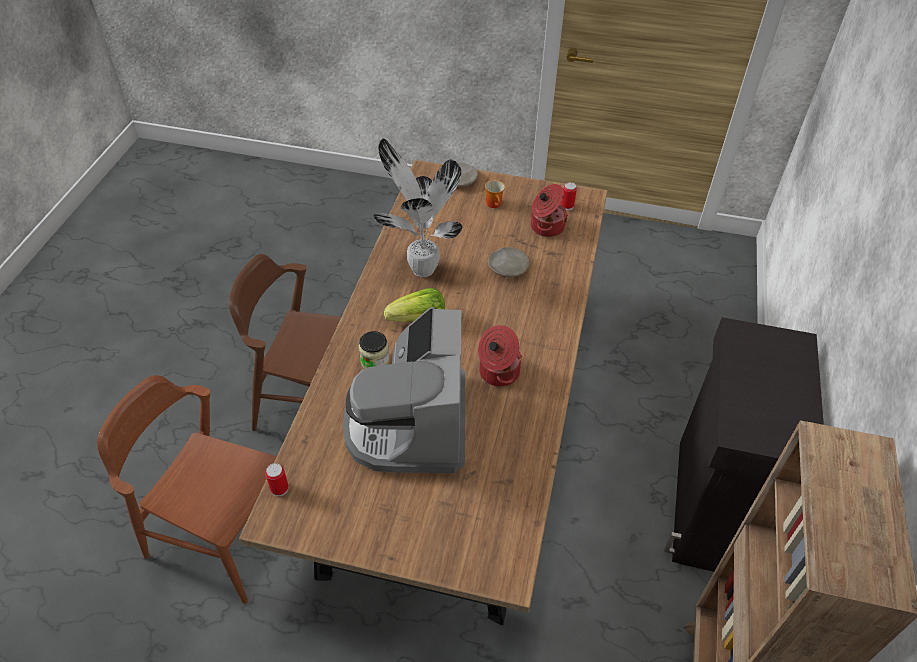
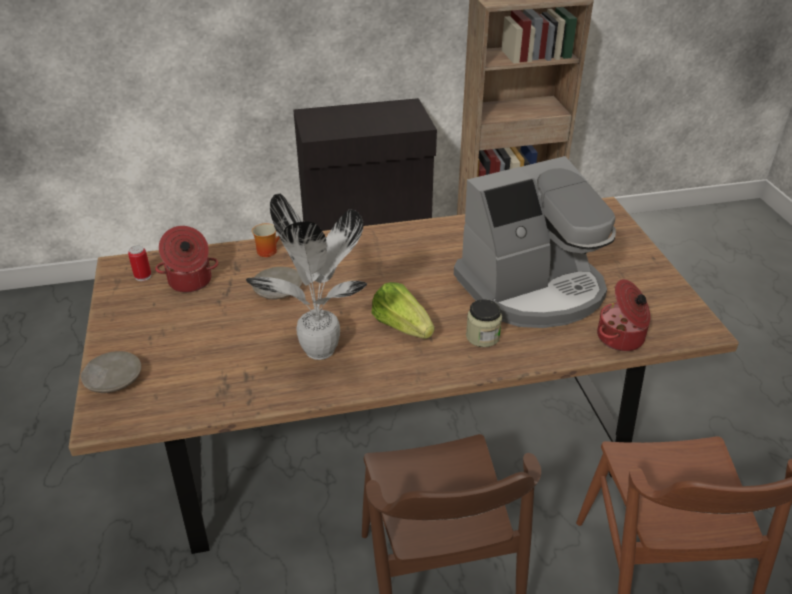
camera: 115 degrees left, 10 degrees down
can [265,463,289,496] -> none
cooking pot [478,325,522,387] -> cooking pot moved to [597,279,650,351]
mug [485,180,505,208] -> mug moved to [252,223,280,257]

